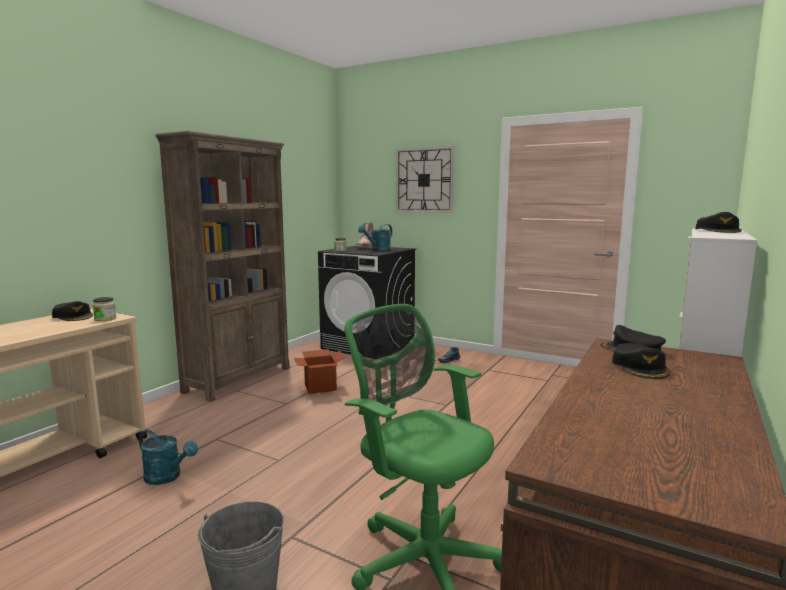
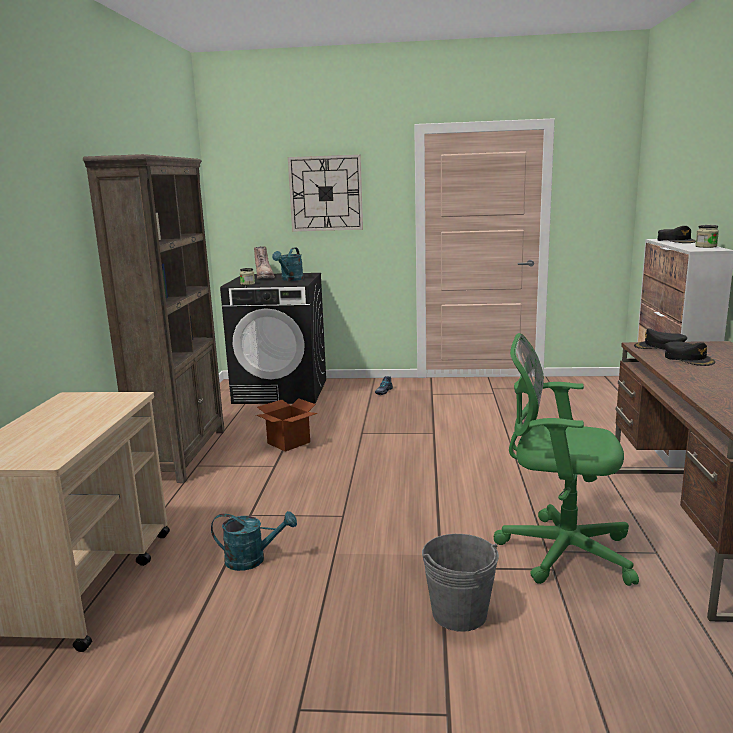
camera: 25 degrees left, 5 degrees up
black cap [52,301,93,321] -> none
jar [92,297,116,321] -> jar moved to [695,225,719,248]

